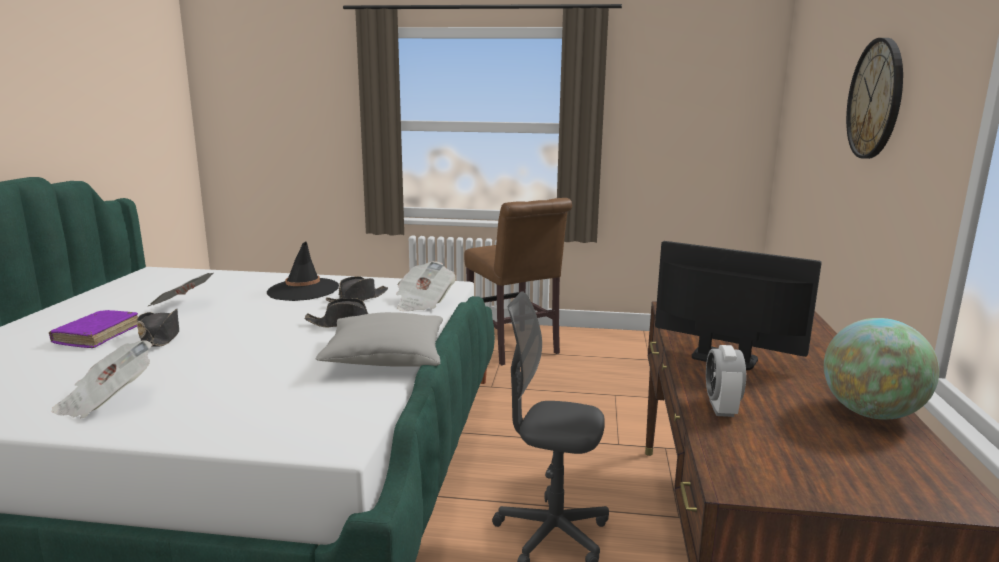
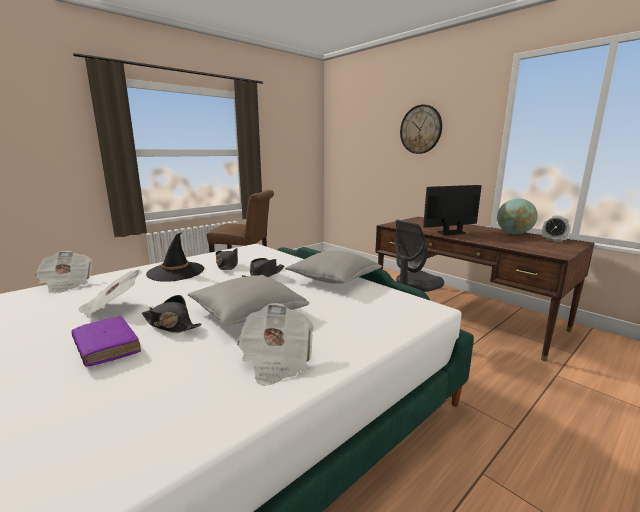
camera: 50 degrees left, 0 degrees up
newspaper [396,261,456,312] -> newspaper moved to [35,251,93,294]
alarm clock [706,345,746,417] -> alarm clock moved to [542,215,571,242]
none -> grey pillow [188,275,310,326]

